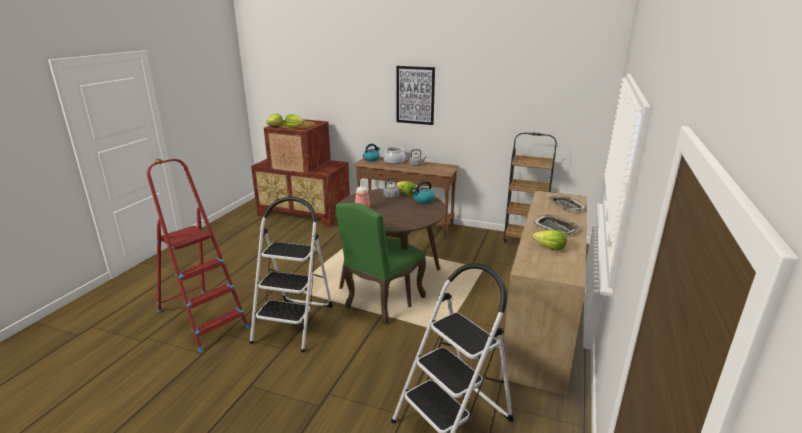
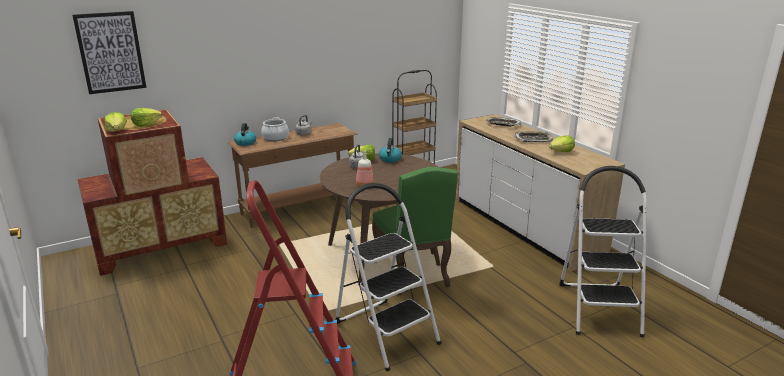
camera: 50 degrees left, 0 degrees up
picture [396,66,435,125] -> picture moved to [72,11,146,94]

